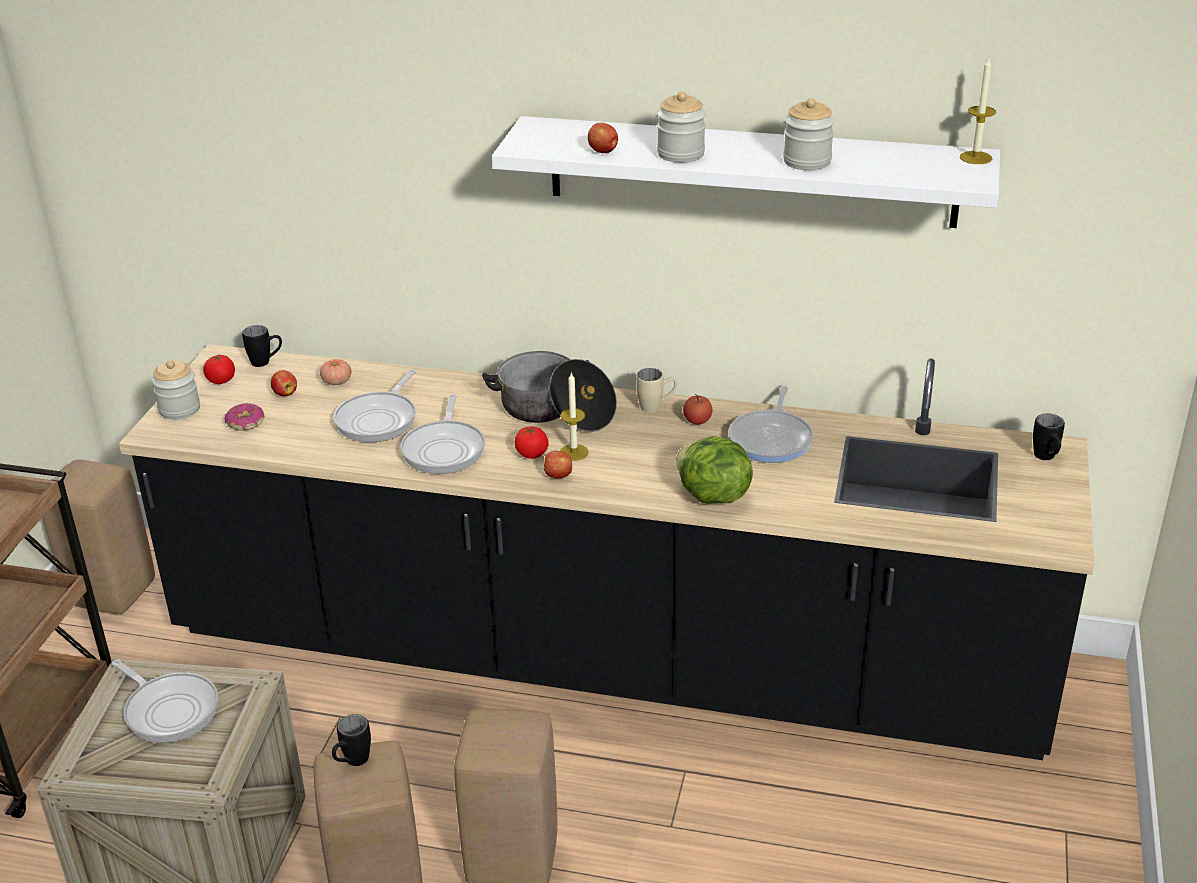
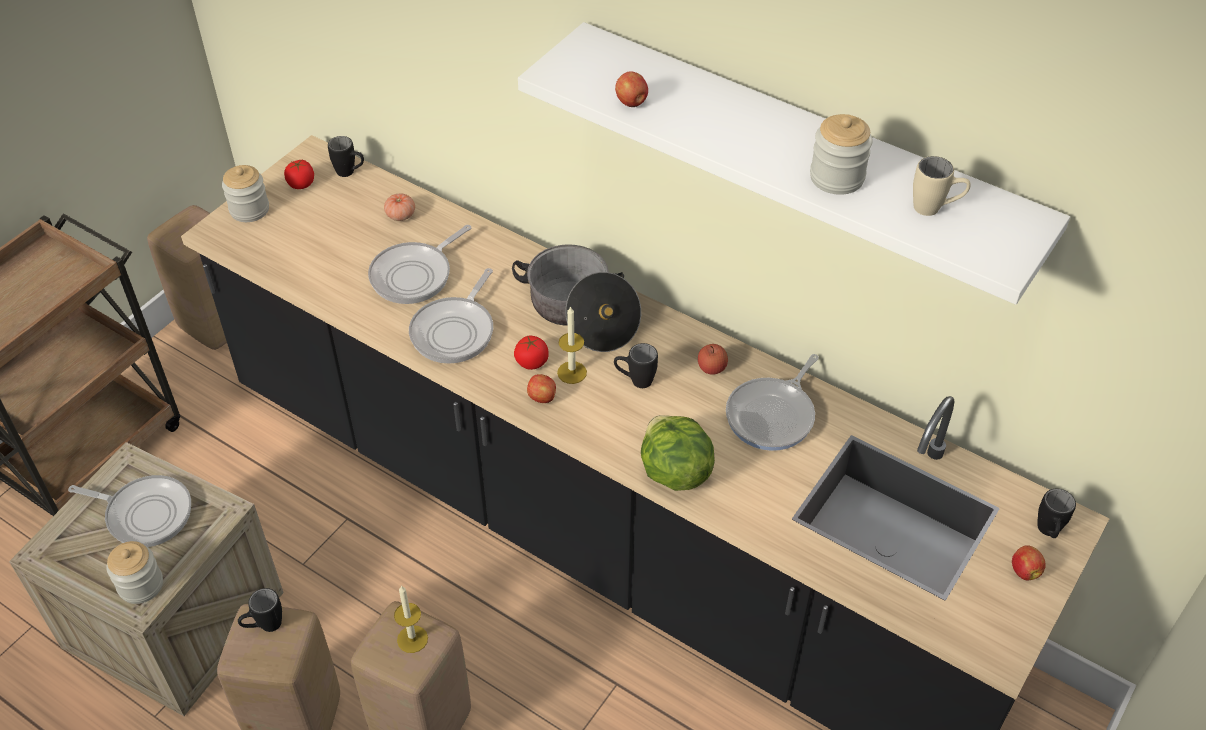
camera: 20 degrees right, 15 degrees up
frying pan [112,659,218,743] -> frying pan turned 45 degrees counterclockwise [68,475,191,547]
donut [225,403,265,431] -> none
apple [271,370,297,396] -> apple moved to [1012,545,1046,580]
beige mug [636,368,677,412] -> beige mug moved to [913,156,971,216]
jar [657,92,706,163] -> jar moved to [106,541,163,604]
candle [960,58,996,164] -> candle moved to [394,585,428,653]
none -> black mug [614,343,658,388]

